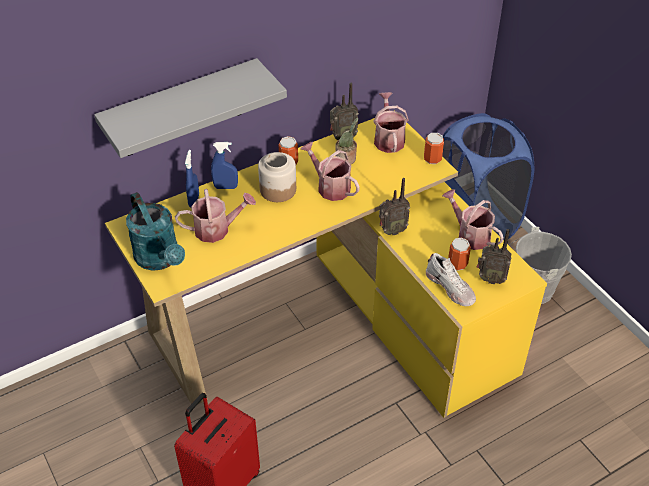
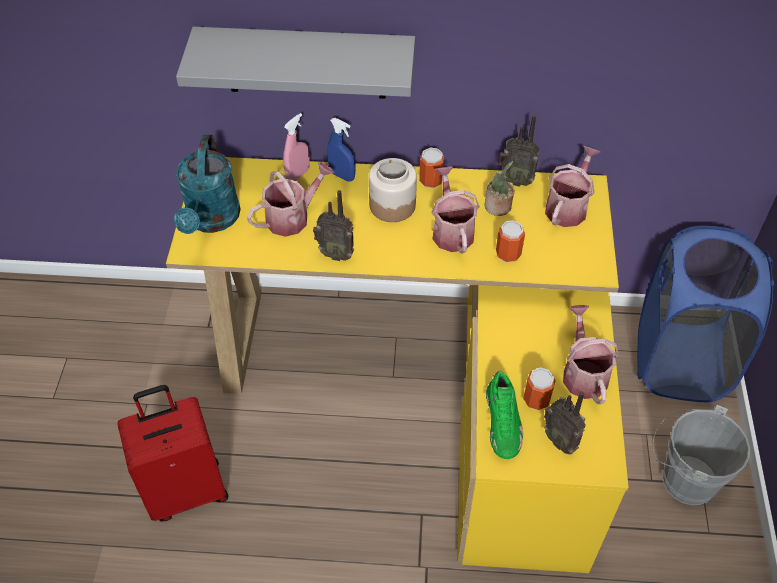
camera: 35 degrees right, 5 degrees up
watering can [175,189,256,243] -> watering can turned 60 degrees counterclockwise [247,162,334,237]
blue spray bottle [185,150,199,208] -> pink spray bottle [283,113,310,181]
radio [379,178,410,235] -> radio moved to [313,190,354,261]
can [424,133,444,164] -> can moved to [496,220,525,262]
white shoe [426,253,476,306] -> green shoe [486,371,523,459]

